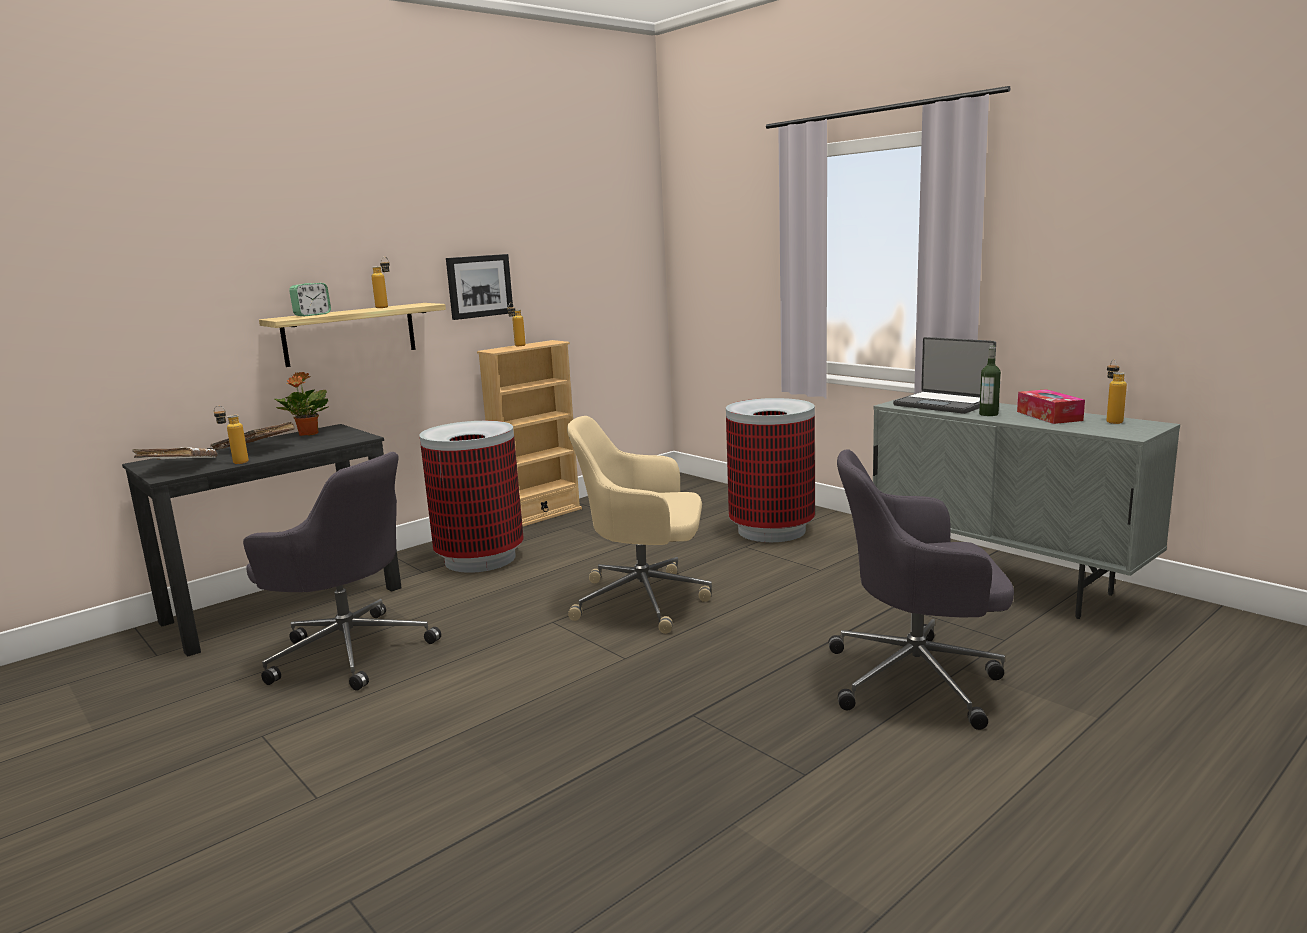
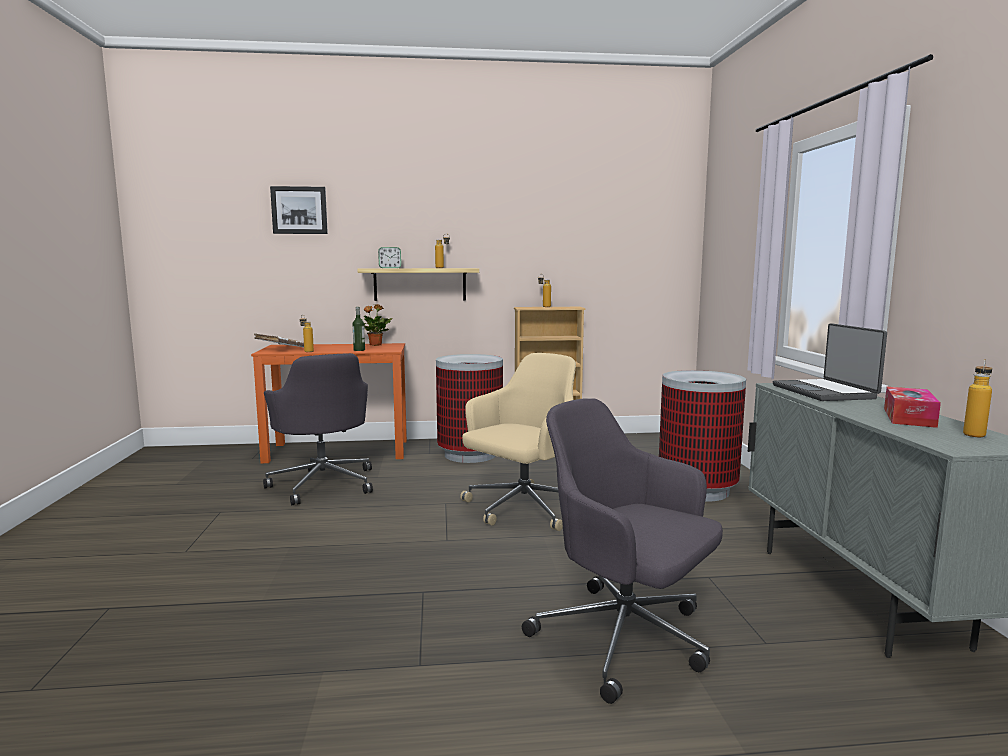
camera: 35 degrees right, 5 degrees down
black desk [122,424,402,657] -> orange desk [251,343,407,463]
brown book [210,422,295,450] -> none
picture [446,254,513,320] -> picture moved to [270,186,328,234]
beige office chair [567,416,712,634] -> beige office chair turned 90 degrees clockwise [460,353,576,531]
bottle [979,345,1001,416] -> bottle moved to [353,307,365,351]

